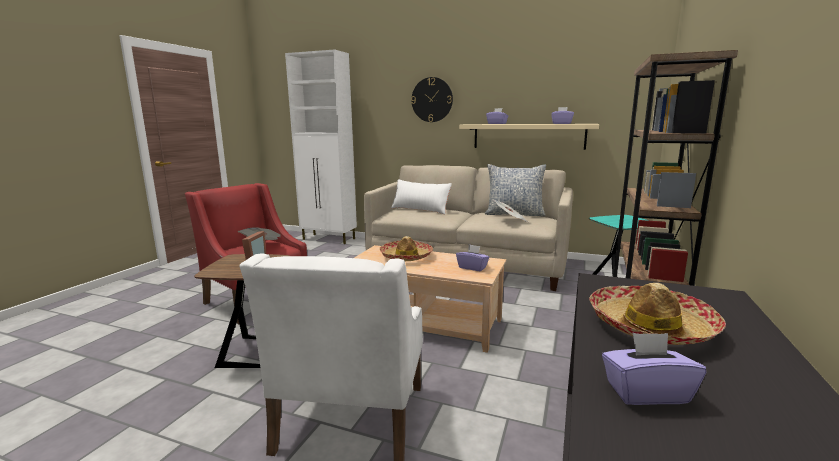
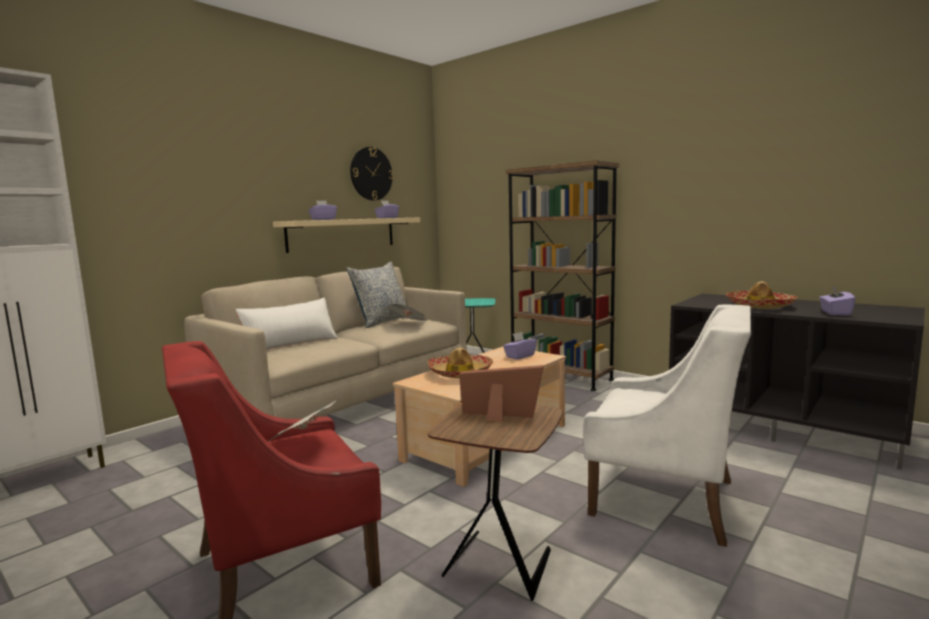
camera: 70 degrees left, 5 degrees down
wall clock [411,77,453,122] -> wall clock moved to [350,147,393,200]

